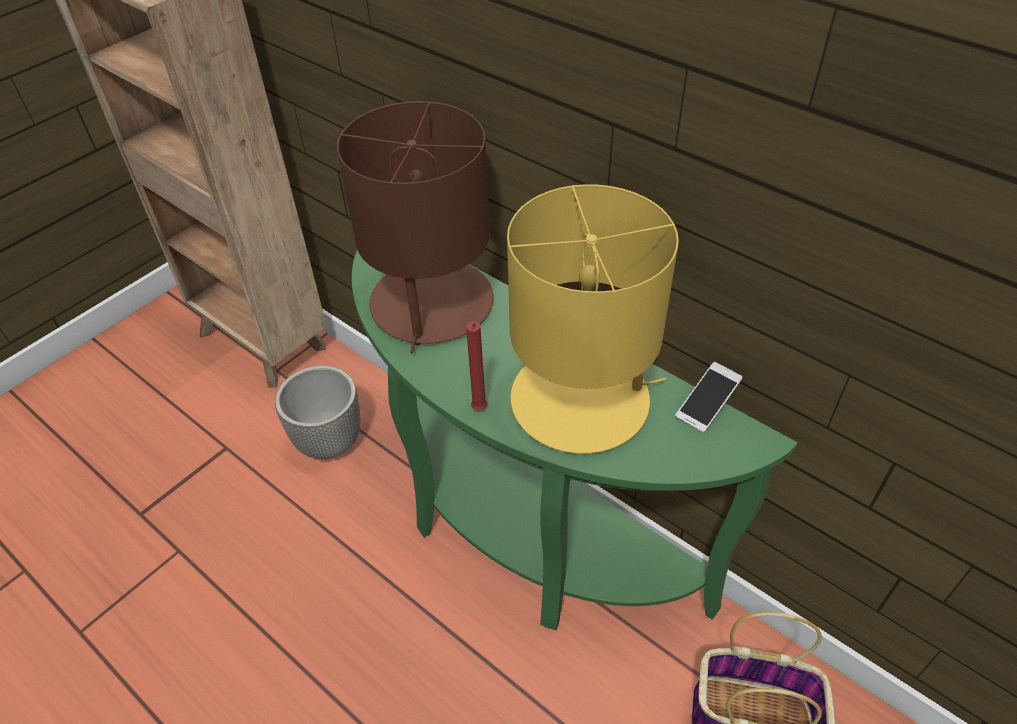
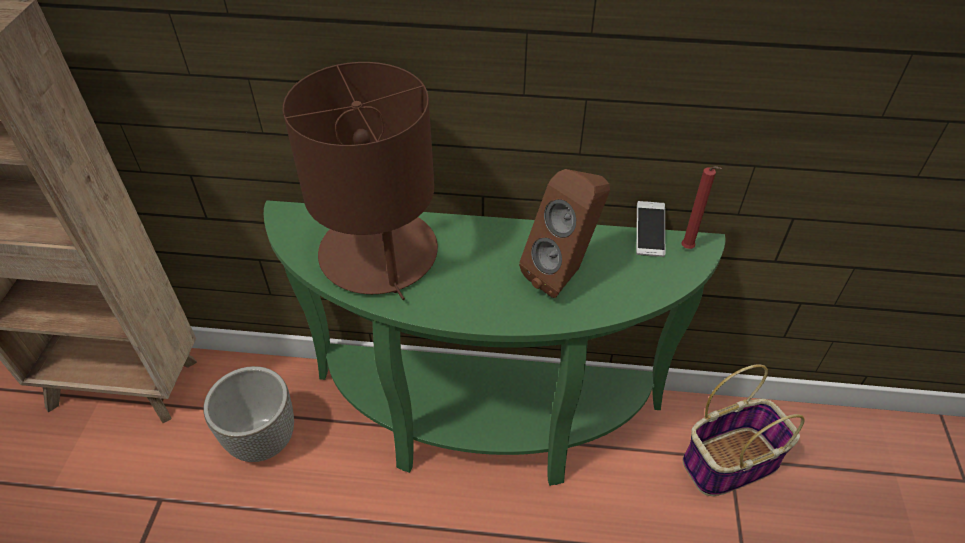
camera: 35 degrees left, 0 degrees up
red candle [466,321,487,411] -> red candle moved to [681,166,722,249]
yellow table lamp [507,184,679,454] -> brown speaker [519,169,610,298]

